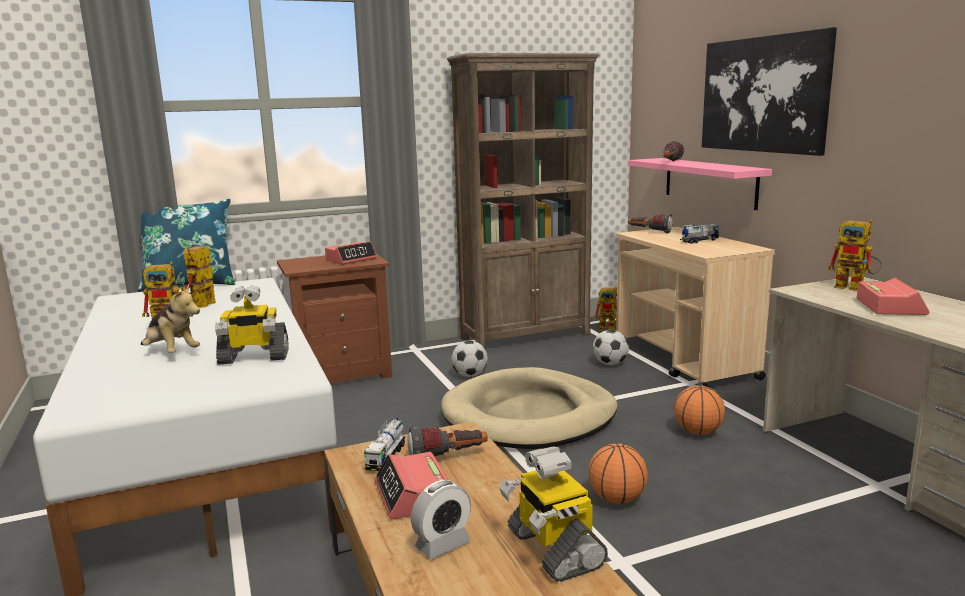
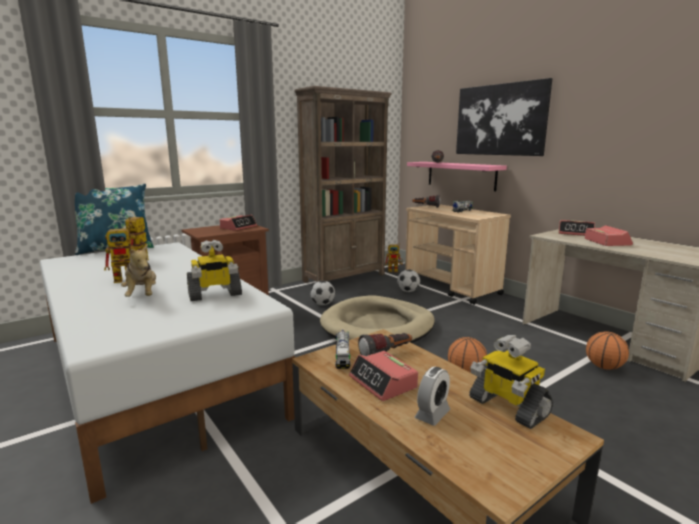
camera: 15 degrees left, 0 degrees up
plush toy [141,284,200,353] -> plush toy turned 45 degrees clockwise [121,244,156,297]
basketball [674,385,725,435] -> basketball moved to [586,331,629,370]
toy robot [827,219,882,291] -> alarm clock [559,220,595,236]

